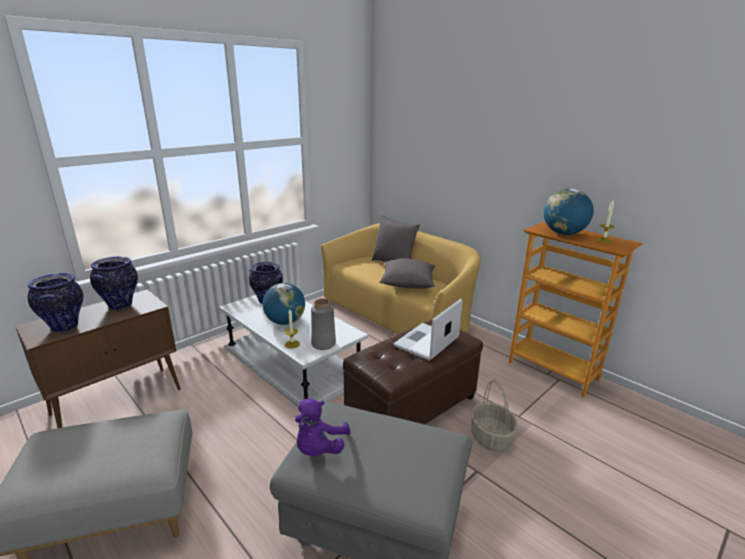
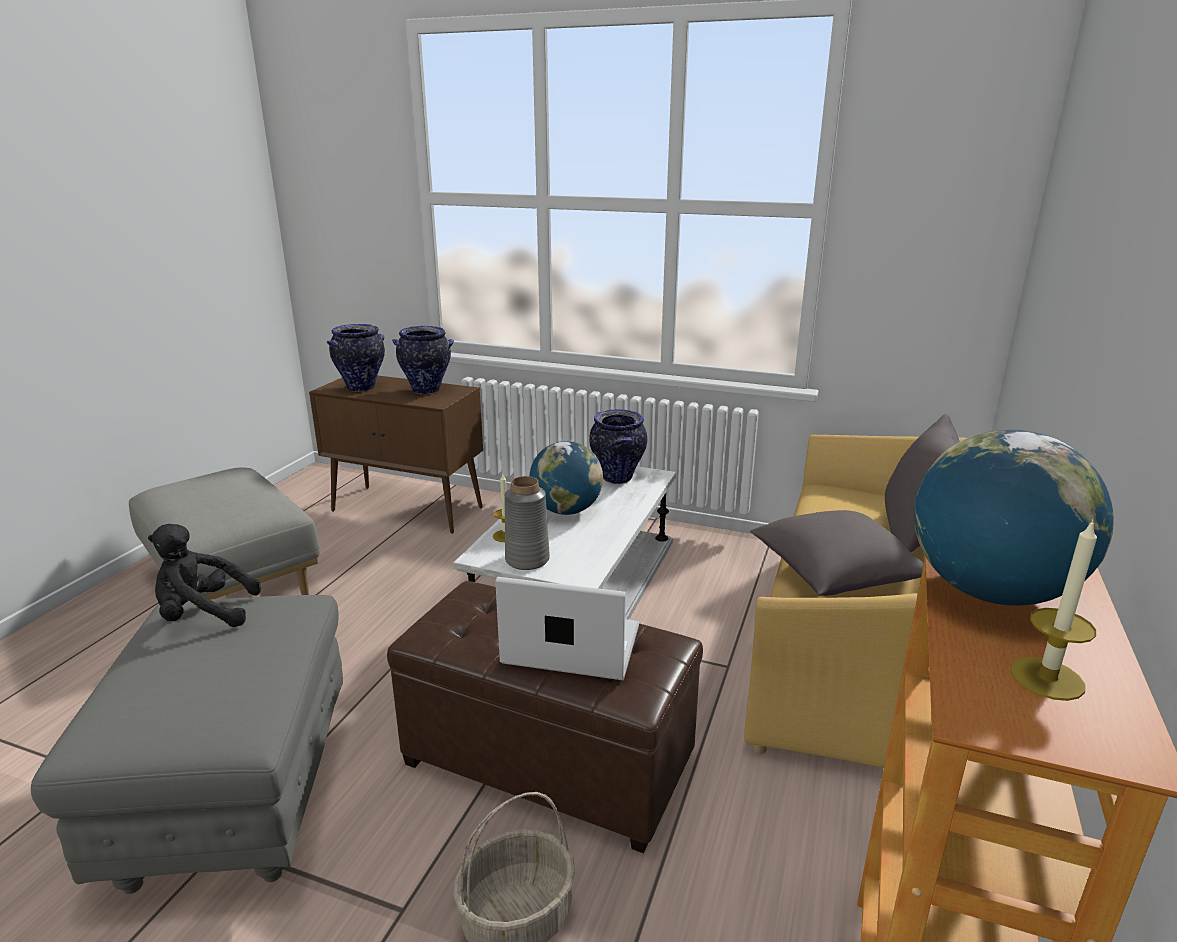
camera: 65 degrees right, 0 degrees up
purple plush toy [295,398,351,456] -> black plush toy [148,524,261,627]

